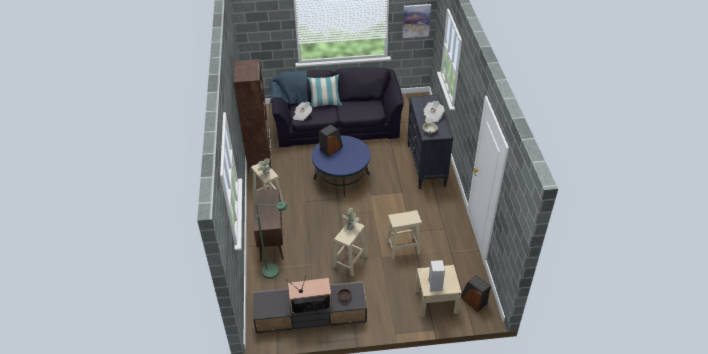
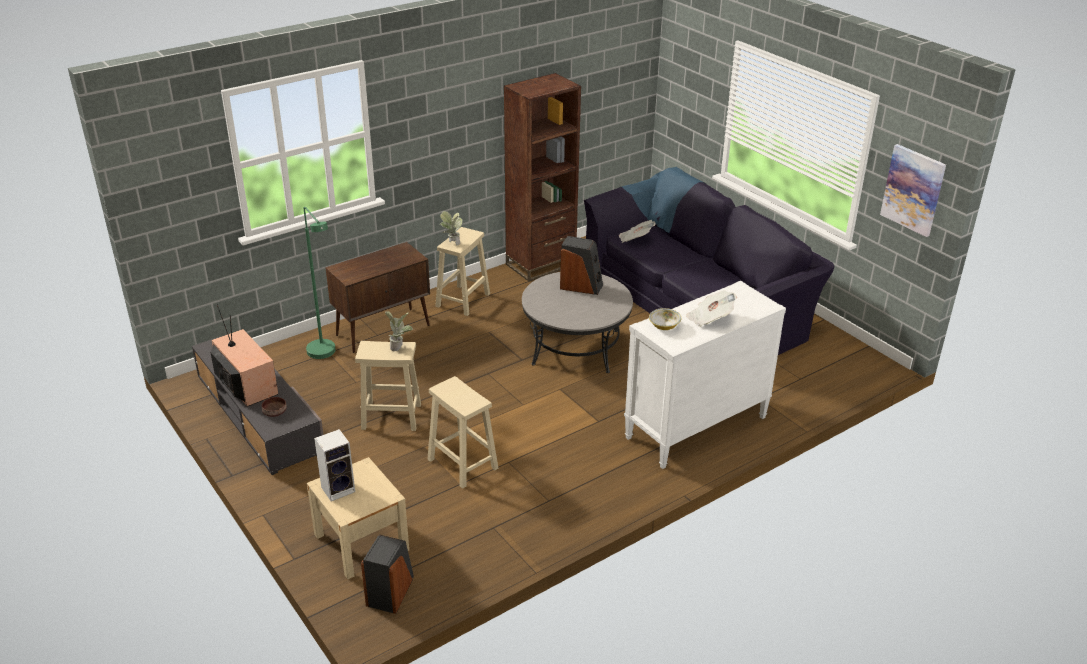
camera: 60 degrees right, 10 degrees down
pillow [307,75,342,108] -> none
blue coffee table [312,136,371,197] -> grey coffee table [522,272,633,373]
black dresser [407,94,453,189] -> white dresser [624,281,786,469]

